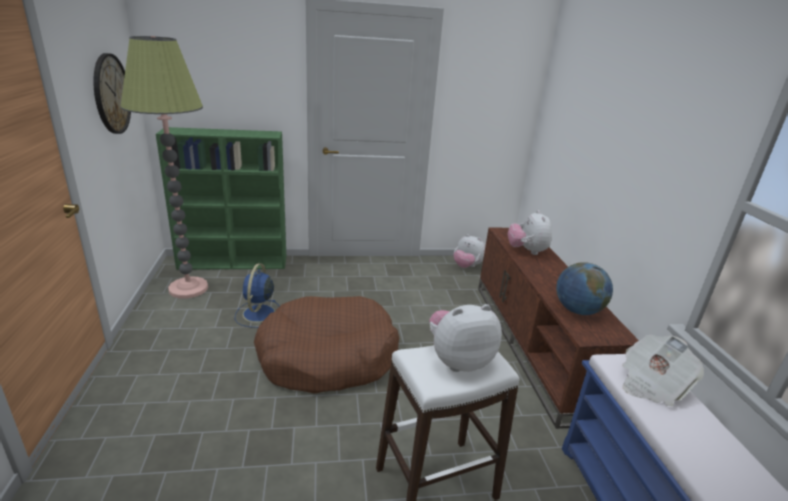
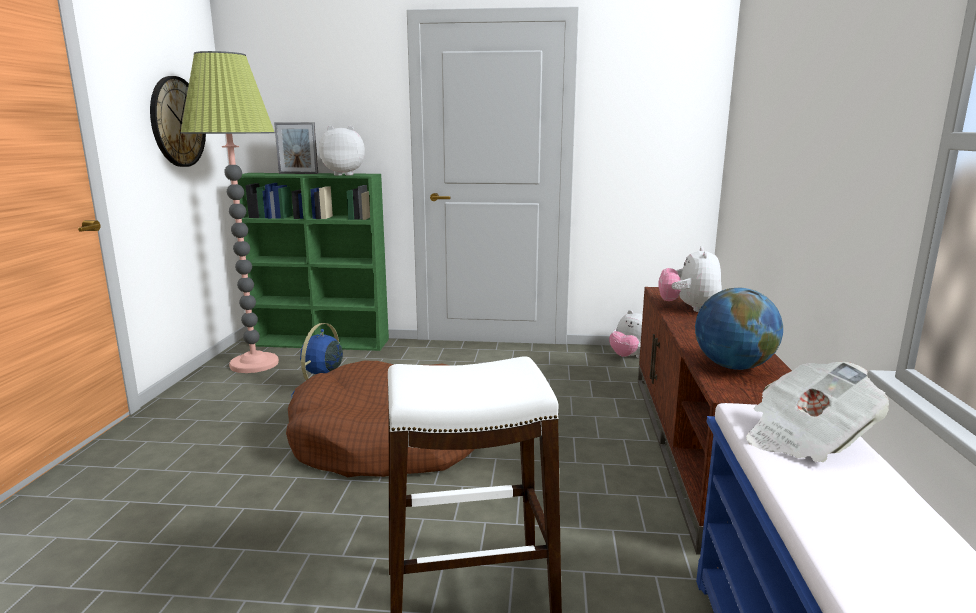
camera: 15 degrees right, 10 degrees down
plush toy [430,304,502,372] -> plush toy moved to [319,126,365,176]
none -> picture frame [274,122,318,174]

